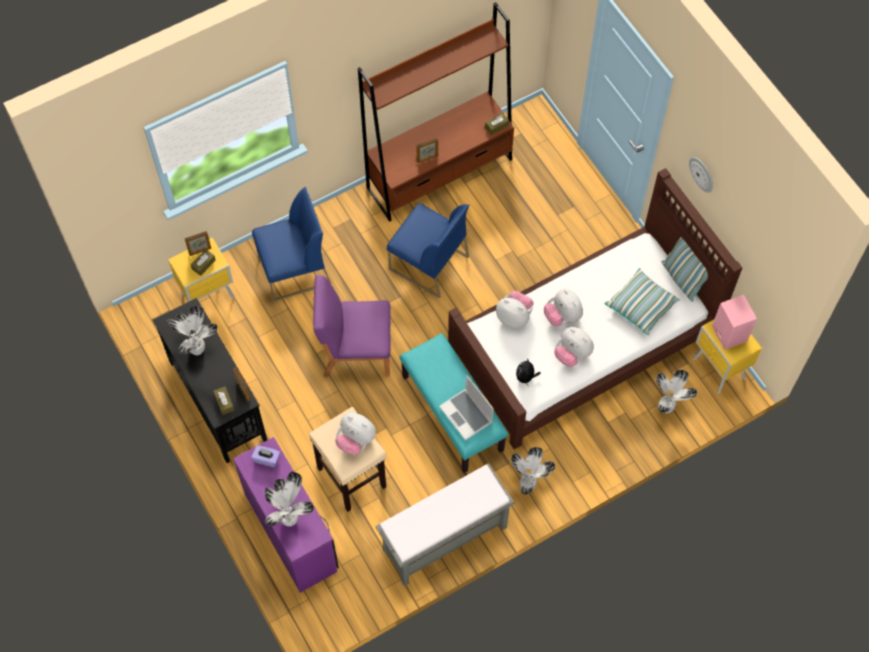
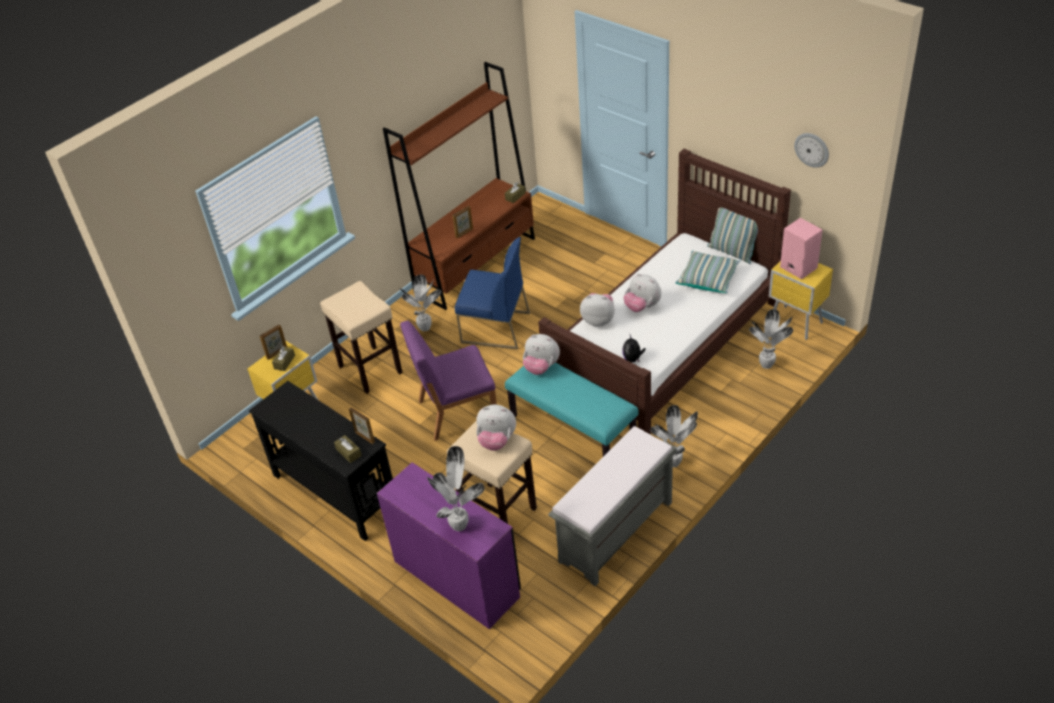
camera: 15 degrees left, 20 degrees down
potted plant [167,306,217,355] -> potted plant moved to [399,275,441,331]
purple tissue box [251,446,280,467] -> none
blue chair [252,187,331,302] -> beige stool [320,281,403,394]
laptop [439,375,494,440] -> none
plush toy [554,327,594,367] -> plush toy moved to [523,334,560,375]
wall clock [689,157,713,193] -> wall clock moved to [794,133,829,168]

